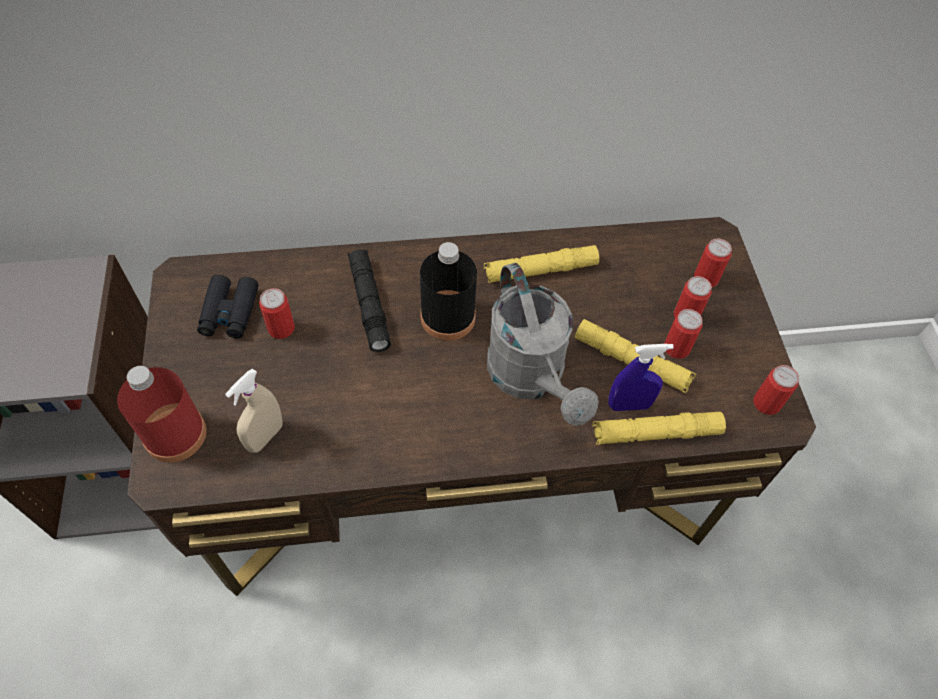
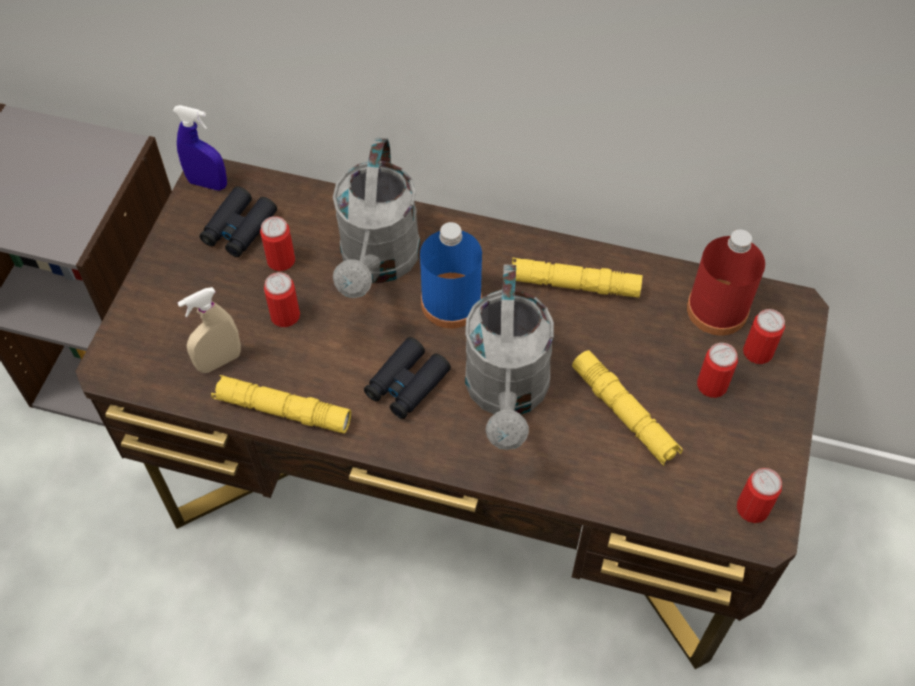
camera: 25 degrees right, 0 degrees up
red bottle [117,366,207,463] -> red bottle moved to [687,230,765,336]
black flashlight [348,249,391,352] -> grey watering can [333,137,421,298]
black bottle [420,242,477,341] -> blue bottle [420,222,482,328]
yellow flashlight [592,412,726,445] -> yellow flashlight moved to [211,375,351,433]
blue spray bottle [608,344,674,411] -> blue spray bottle moved to [173,105,227,191]
can [664,309,703,359] -> can moved to [264,272,300,327]
none -> black binoculars [364,337,451,419]

